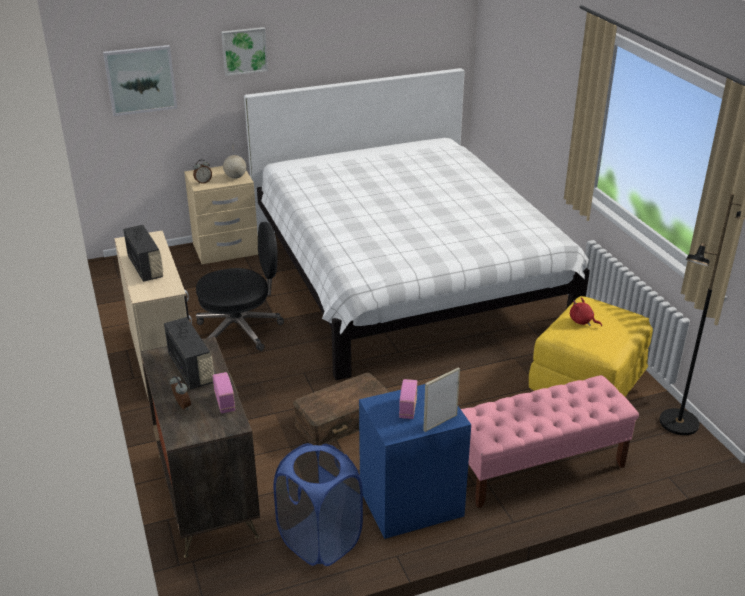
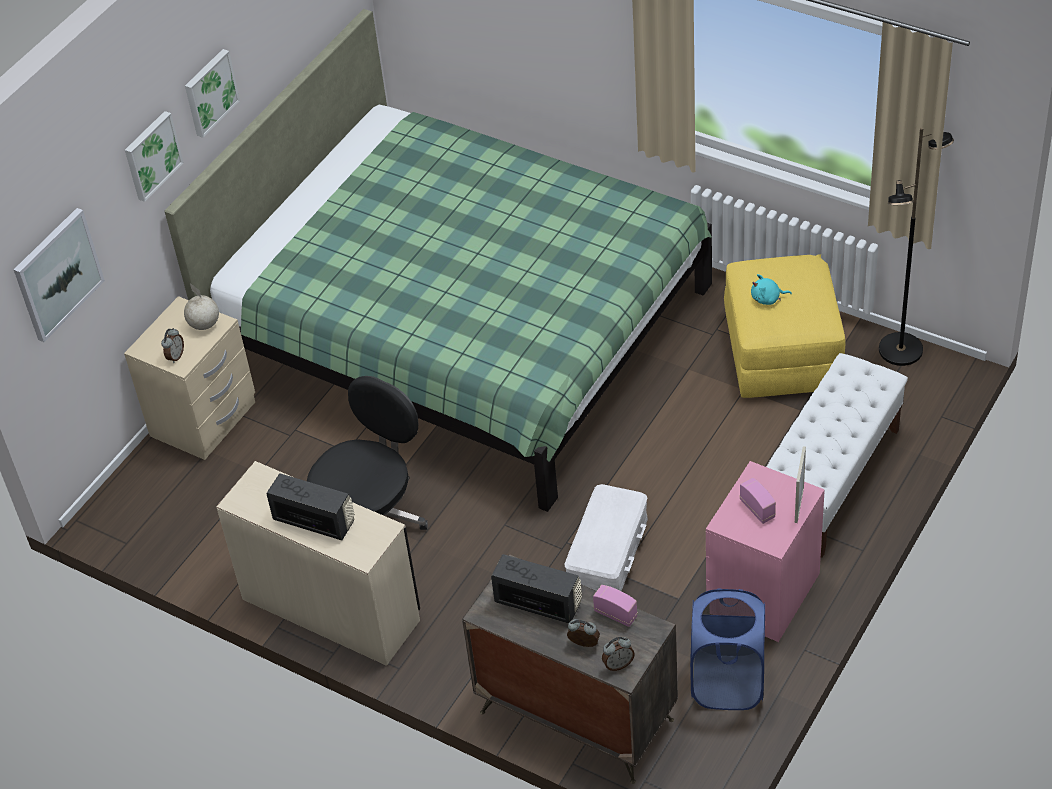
camera: 35 degrees left, 15 degrees up
white bed [244,68,590,380] -> green bed [165,9,712,512]
brown storage box [293,373,389,445] -> white storage box [564,484,648,591]
blue nightstand [359,384,471,539] -> pink nightstand [706,461,825,642]
pink bench [461,375,639,508] -> white bench [766,353,908,558]
red plush toy [570,297,602,326] -> turquoise plush toy [751,274,792,305]
none -> picture [185,49,240,138]
none -> alarm clock [602,637,635,671]

